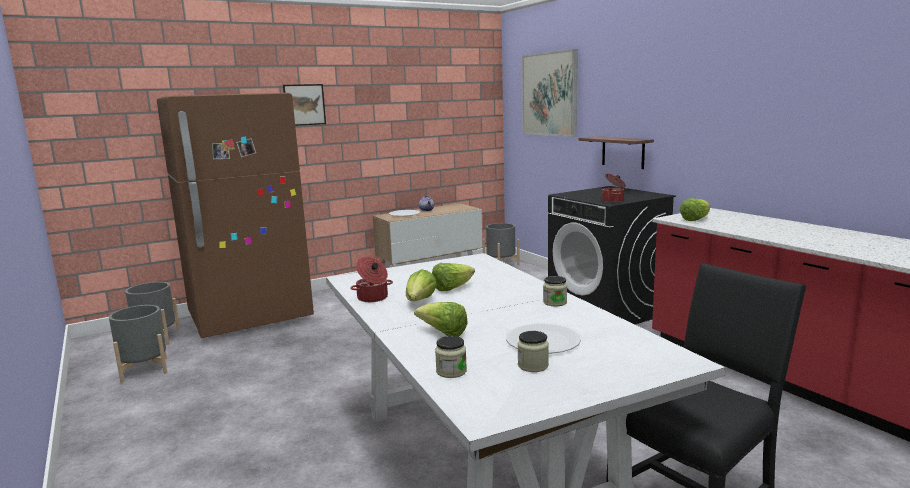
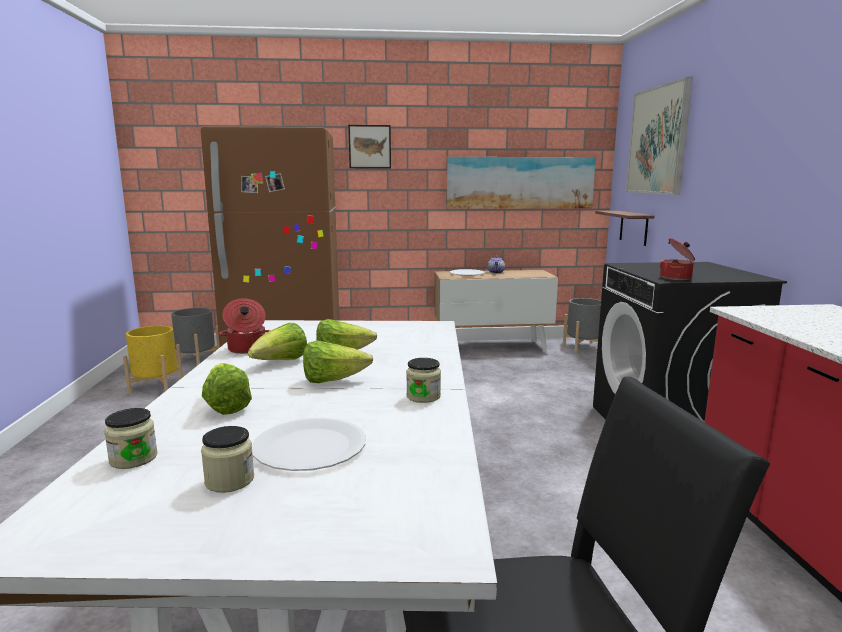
camera: 25 degrees right, 0 degrees up
grey planter [109,305,168,383] -> yellow planter [123,326,183,394]
shelf [578,136,654,169] -> shelf moved to [595,211,654,246]
lettuce [680,198,710,221] -> lettuce moved to [303,340,373,383]
none -> picture [447,157,596,209]

